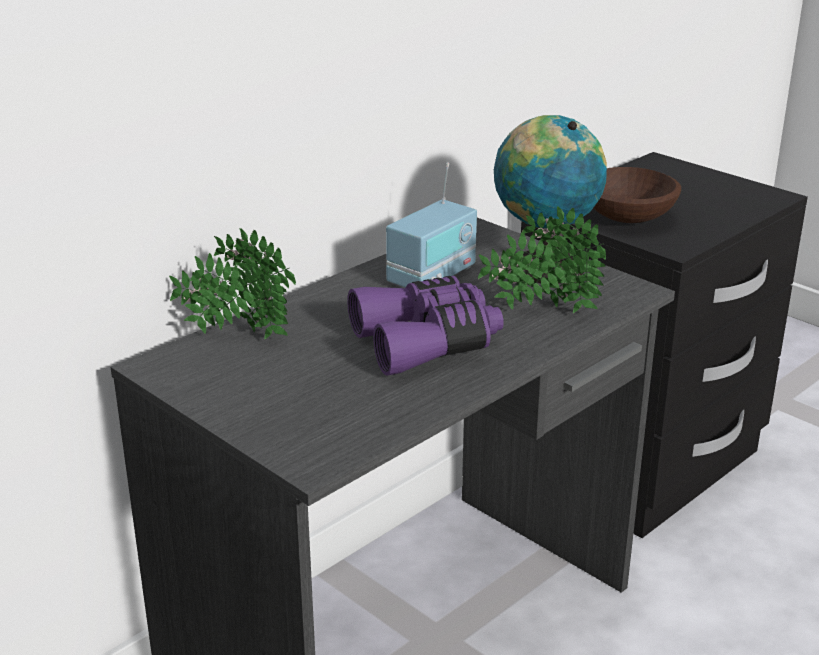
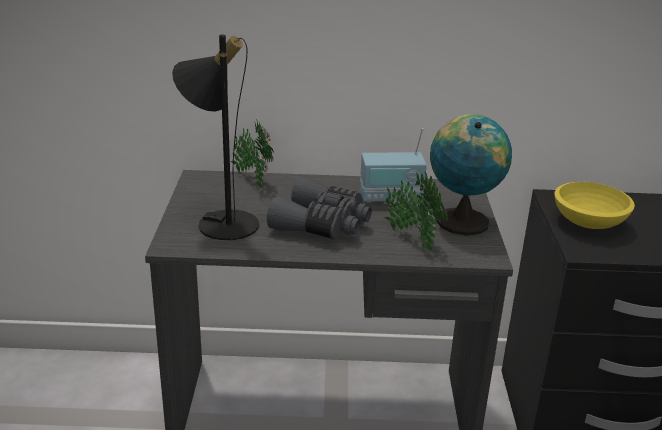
camera: 45 degrees right, 0 degrees up
purple binoculars [347,276,504,376] -> grey binoculars [267,177,372,239]
brown bowl [593,167,681,223] -> yellow bowl [554,182,635,229]
none -> black table lamp [172,35,259,240]

